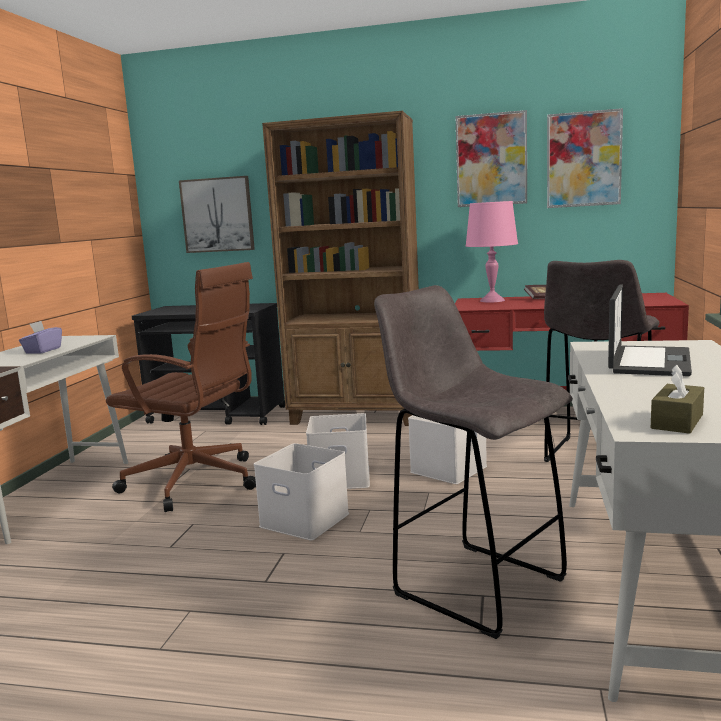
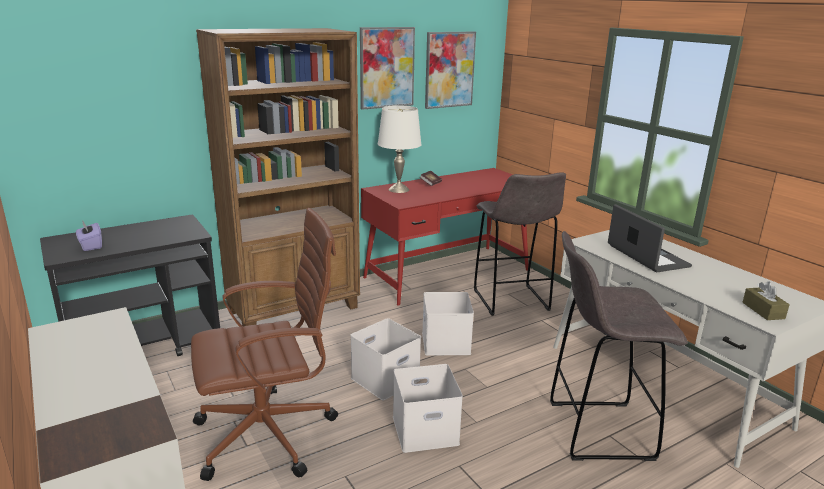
camera: 45 degrees left, 10 degrees up
purple tissue box [19,321,62,354] -> purple tissue box moved to [76,220,102,251]
picture [179,176,255,253] -> none
pink table lamp [466,201,518,302] -> white table lamp [378,105,422,193]

